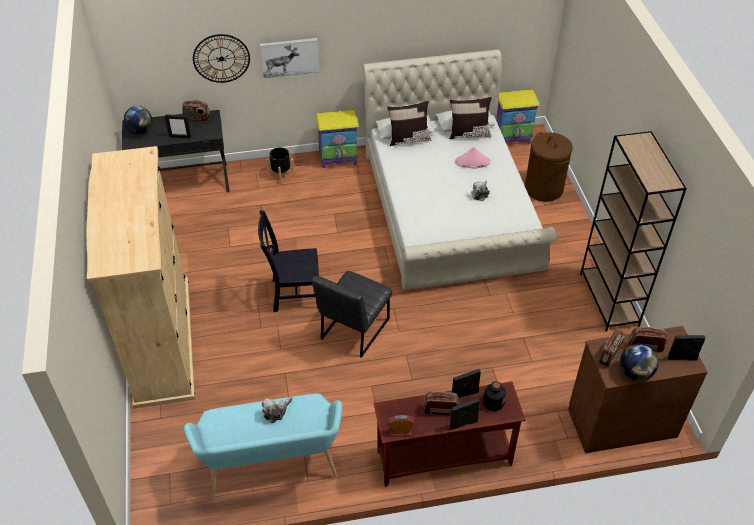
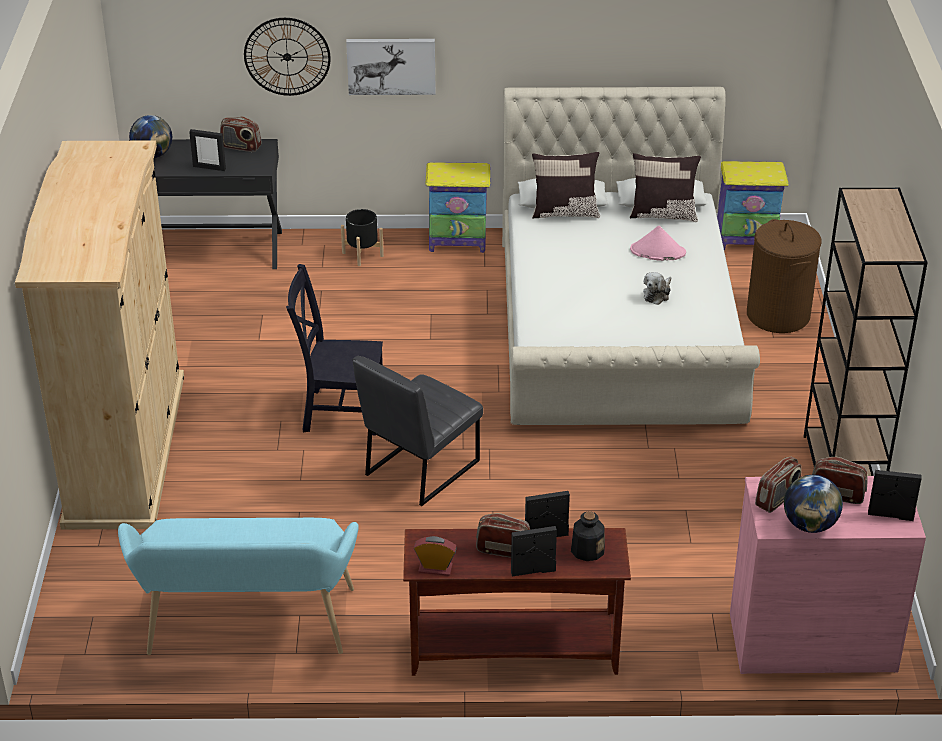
camera: 10 degrees right, 10 degrees down
plush toy [262,397,292,423] -> none
brown dresser [568,326,707,454] -> pink dresser [730,476,926,674]

